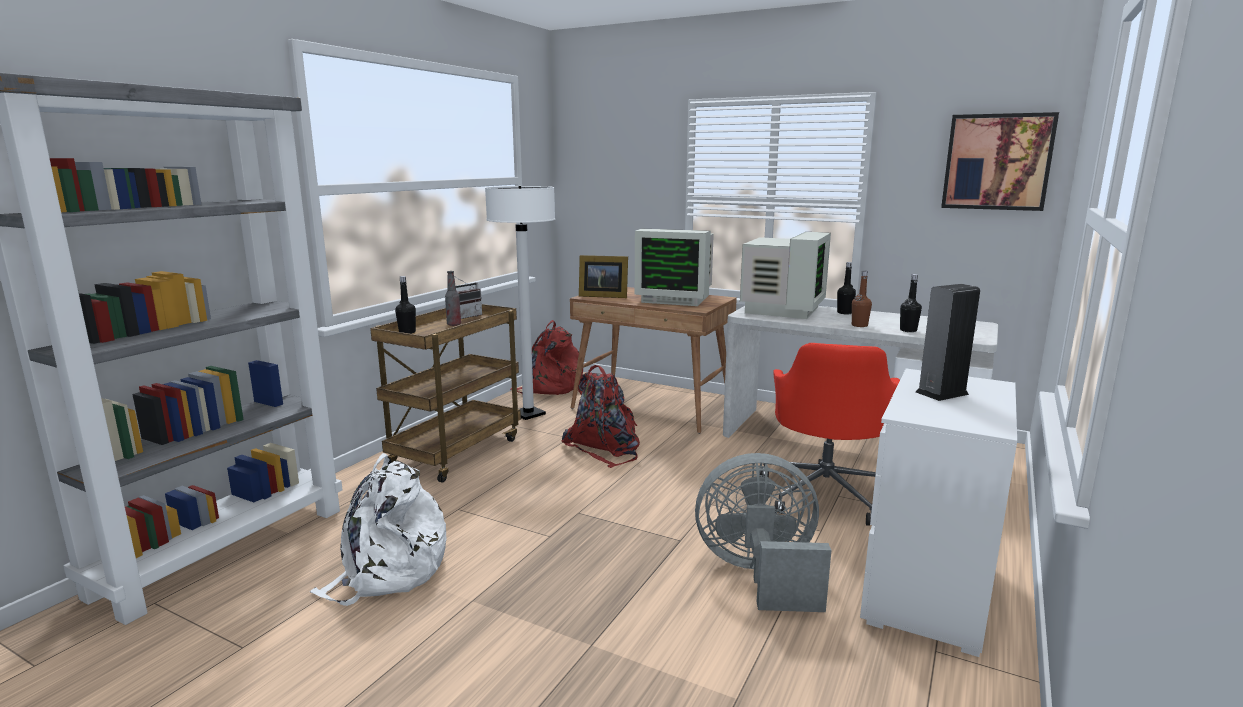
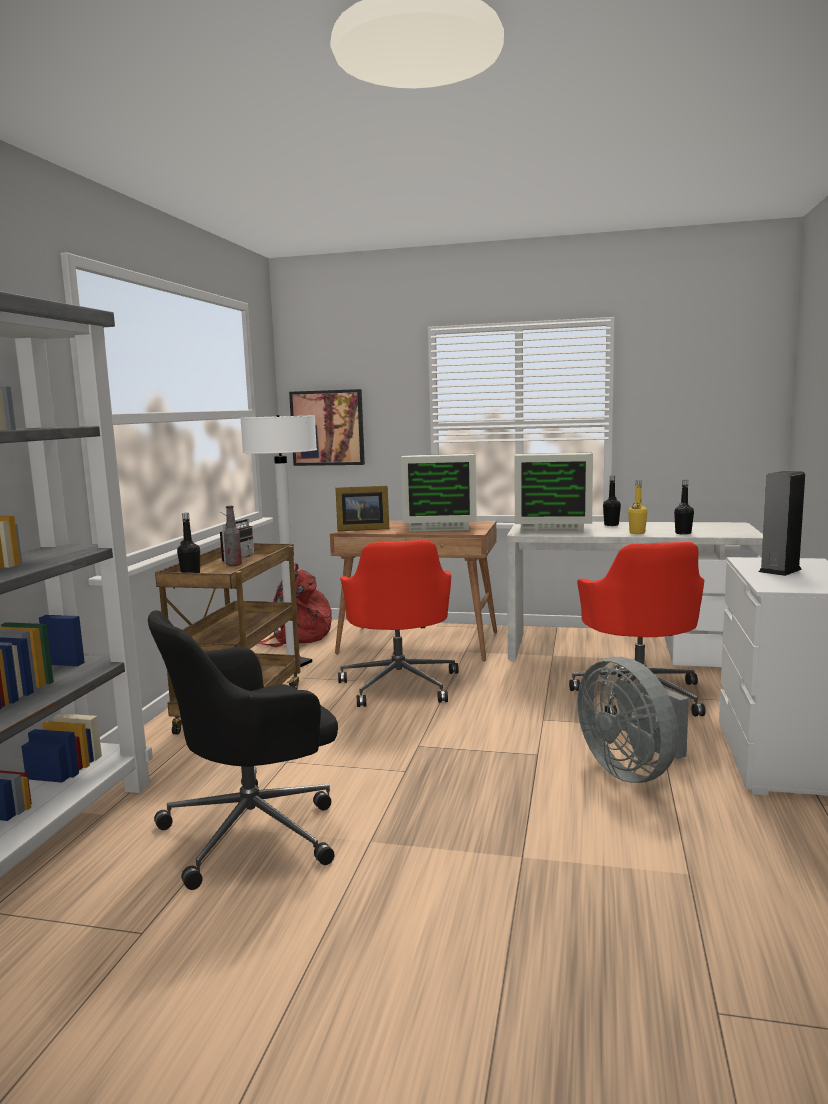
camera: 15 degrees left, 5 degrees down
white backpack [310,453,446,606] -> black office chair [148,610,338,890]
red backpack [561,365,640,468] -> red office chair [338,540,459,707]
grey fan [695,453,831,612] -> grey fan turned 105 degrees counterclockwise [577,657,689,783]
monitor [740,232,831,319] -> monitor turned 90 degrees clockwise [514,453,593,532]
brown bottle [852,271,872,327] -> yellow bottle [628,480,647,534]
picture [941,112,1059,211] -> picture moved to [289,389,365,466]

